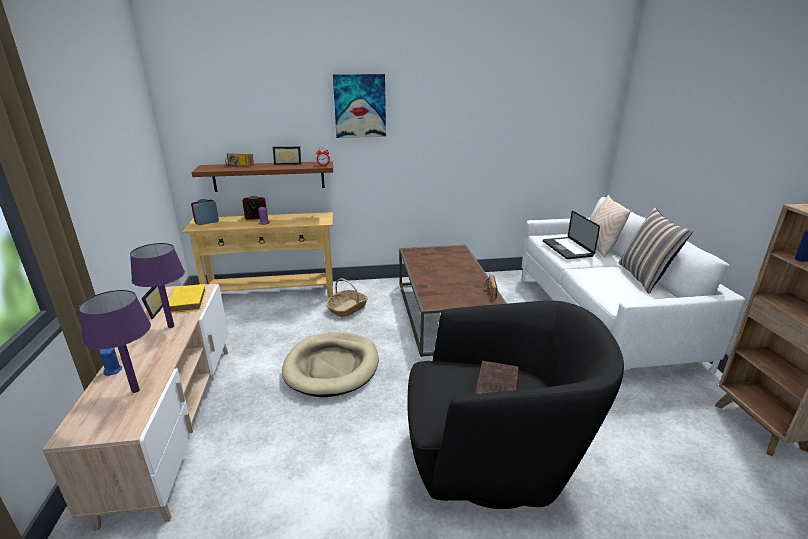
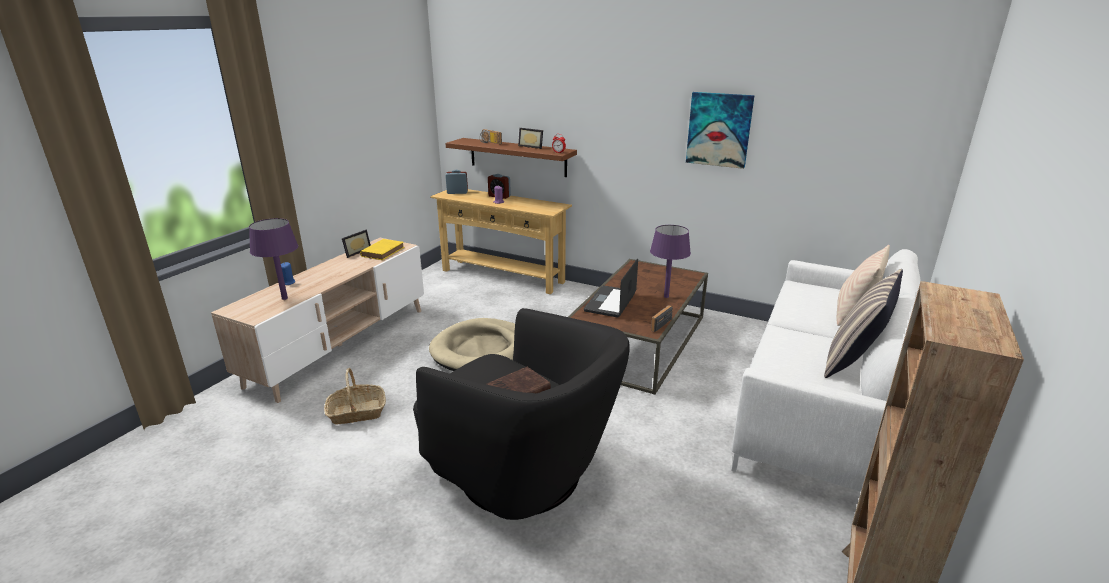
camera: 35 degrees right, 0 degrees up
purple table lamp [130,243,185,328] -> purple table lamp moved to [650,225,691,298]
basket [326,278,368,317] -> basket moved to [324,368,386,425]
picture [333,74,386,138] -> picture moved to [686,92,755,169]
laptop [543,211,600,259] -> laptop moved to [584,258,638,317]

